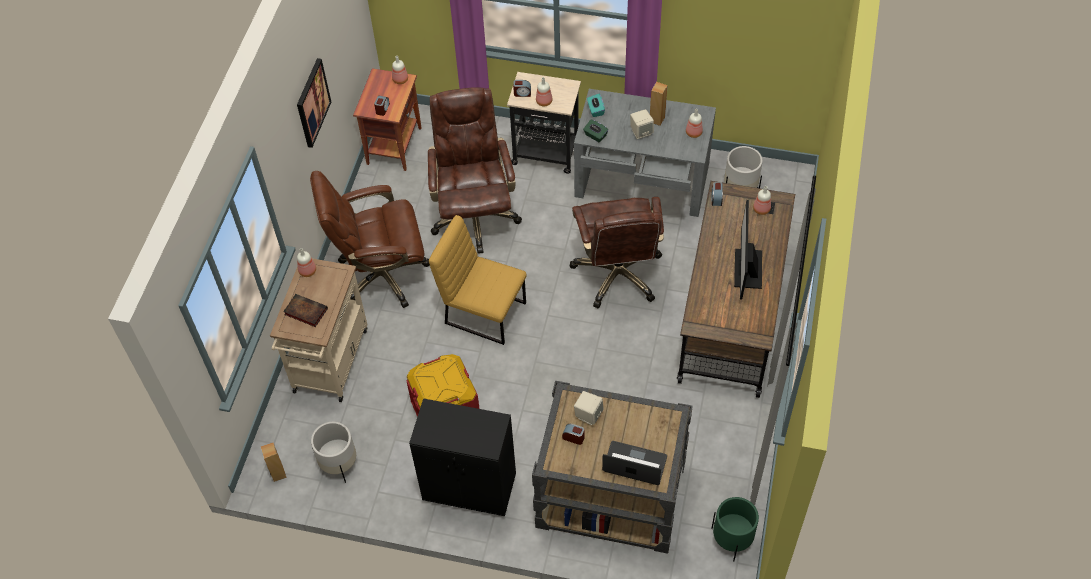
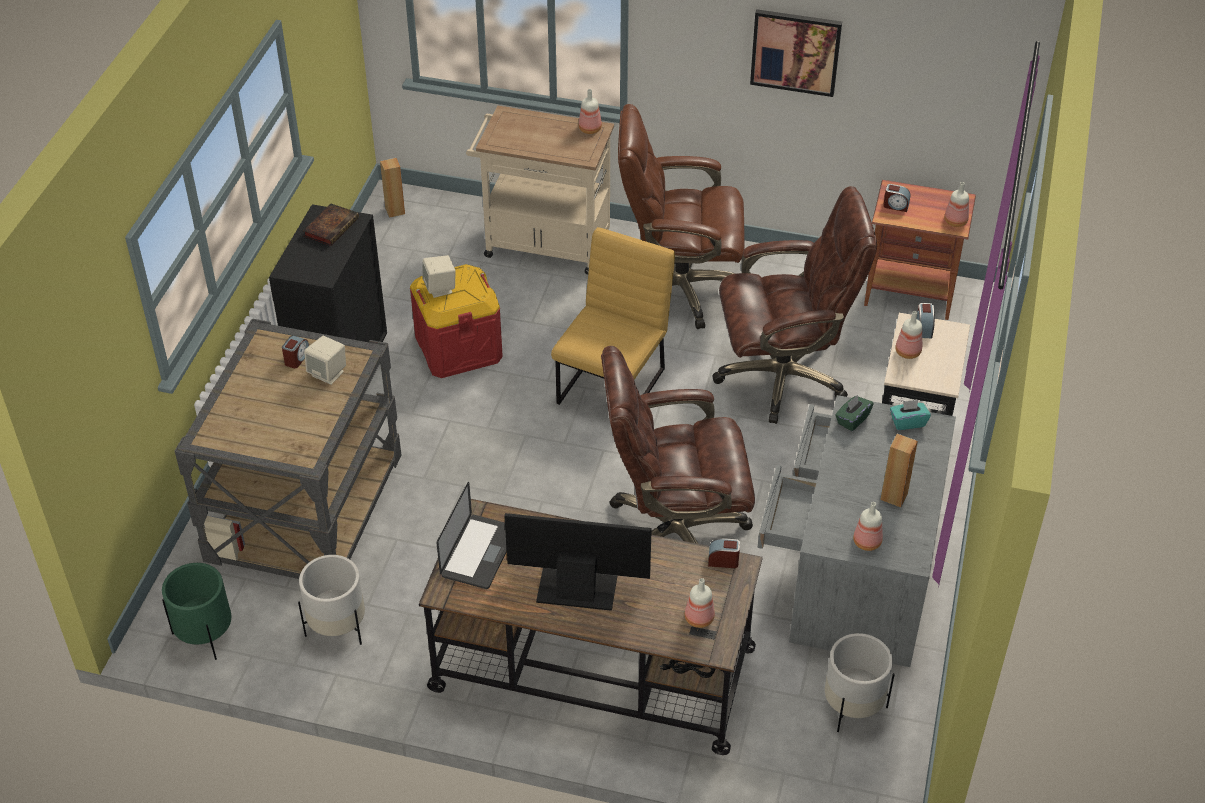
camera: 90 degrees right, 10 degrees down
book [283,294,328,327] -> book moved to [303,204,359,246]
brown office chair [310,171,430,308] -> brown office chair turned 75 degrees counterclockwise [618,104,745,329]
white planter [311,421,356,483] -> white planter moved to [298,555,365,645]
laptop [602,441,667,485] -> laptop moved to [437,482,507,589]
beige speaker [630,109,654,139] -> beige speaker moved to [422,255,456,298]

